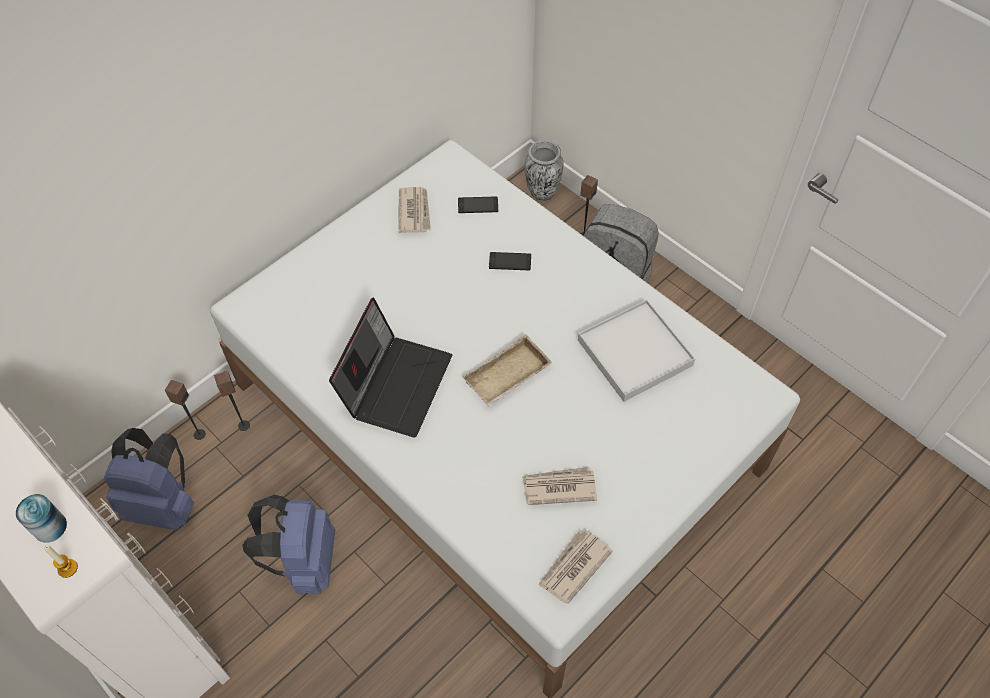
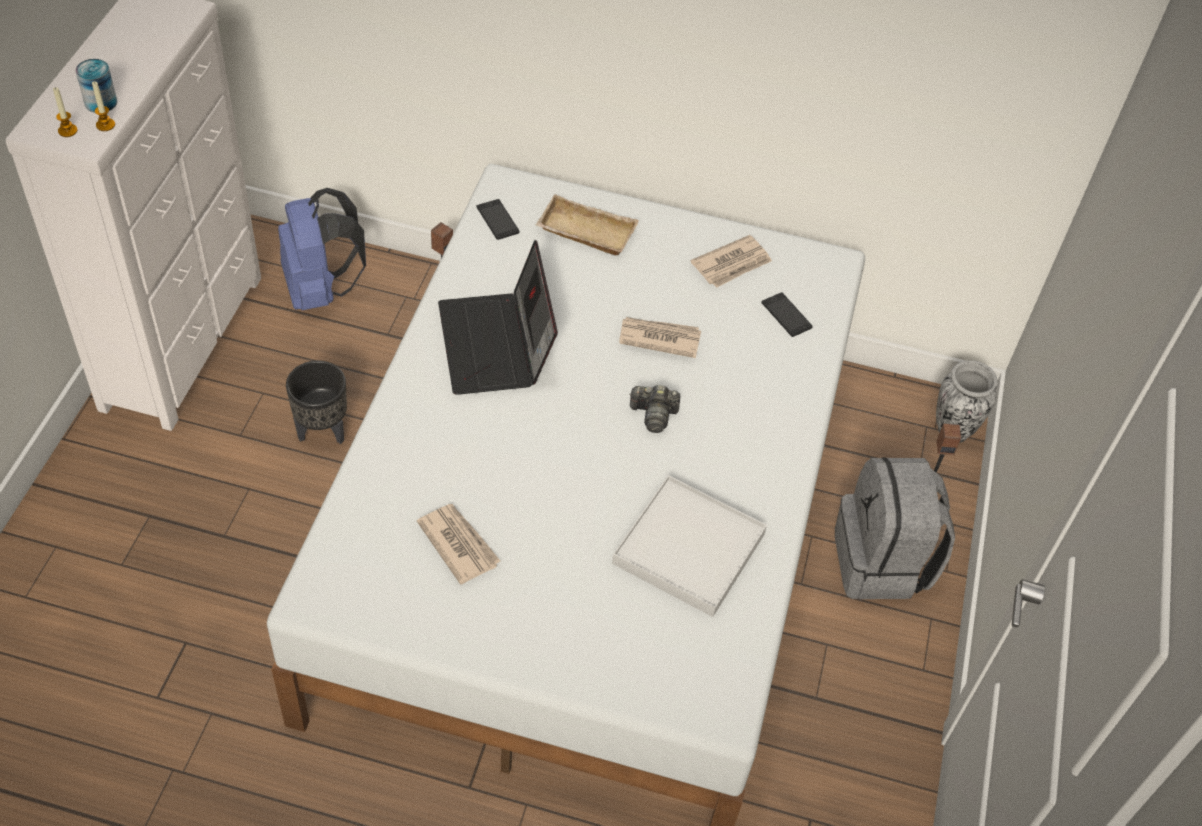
camera: 55 degrees right, 5 degrees down
speaker [165,380,206,440] -> none
blue backpack [242,495,335,594] -> black planter [286,360,347,444]
laptop [329,297,452,438] -> laptop turned 90 degrees clockwise [438,240,558,395]
beige tray [463,334,552,407] -> beige tray moved to [536,194,639,255]
phone [489,252,531,271] -> phone moved to [477,199,520,240]
newspaper [538,530,613,604] -> newspaper moved to [619,317,701,358]
none -> candle [92,81,115,131]
none -> camera [629,385,680,433]

